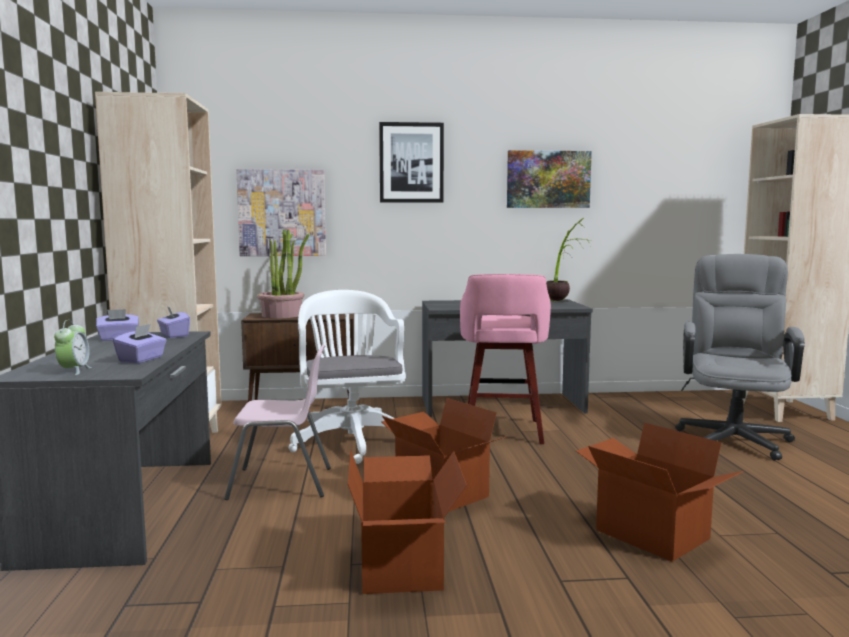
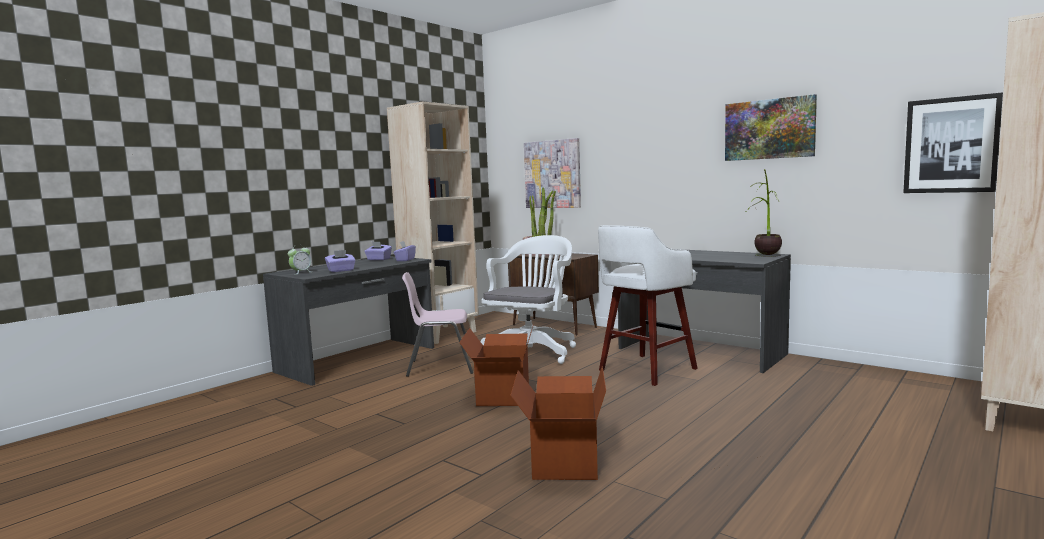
camera: 45 degrees right, 0 degrees up
pink chair [224,344,331,500] -> pink chair turned 135 degrees clockwise [402,272,473,377]
cardboard box [348,450,467,594] -> none
picture [379,122,444,203] -> picture moved to [903,92,1003,193]
pink stool [460,274,551,444] -> white stool [598,225,698,386]
grey office chair [675,254,805,461] -> none

